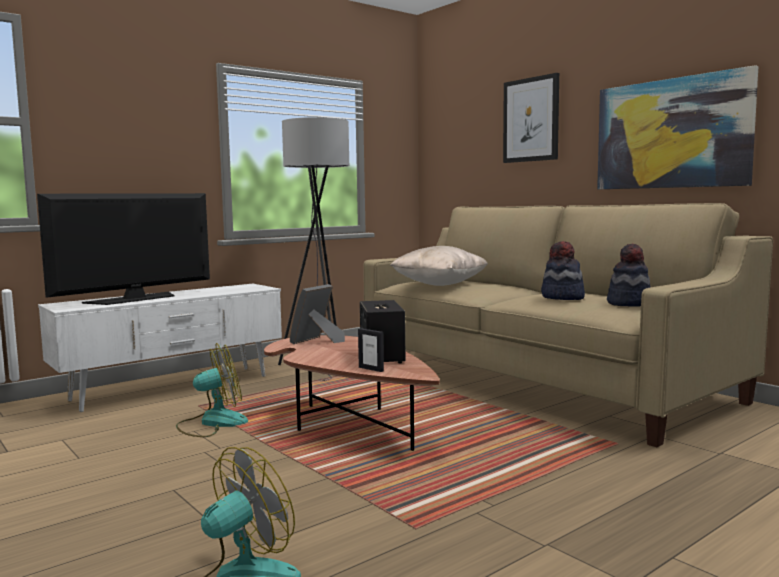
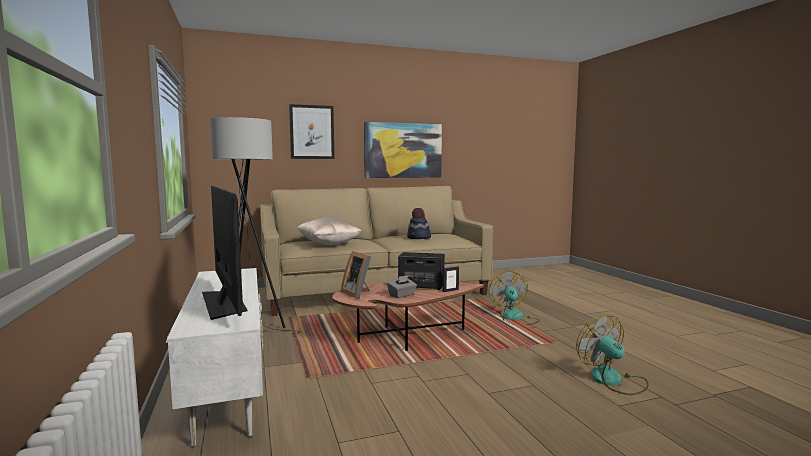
camera: 70 degrees left, 0 degrees up
fan [176,343,248,437] -> fan moved to [489,271,540,325]
hat [607,244,651,307] -> none
none -> grey tissue box [387,275,417,298]

